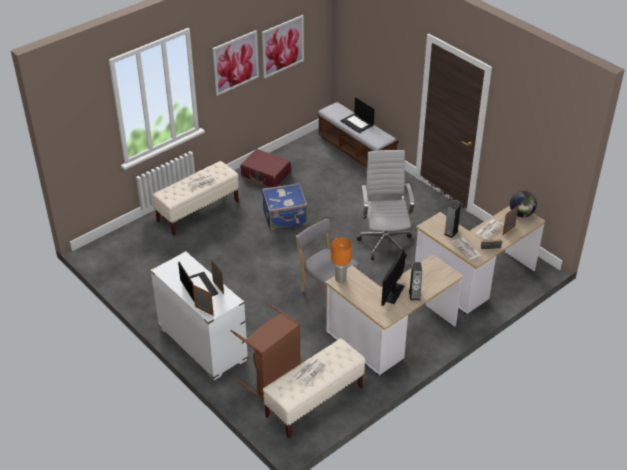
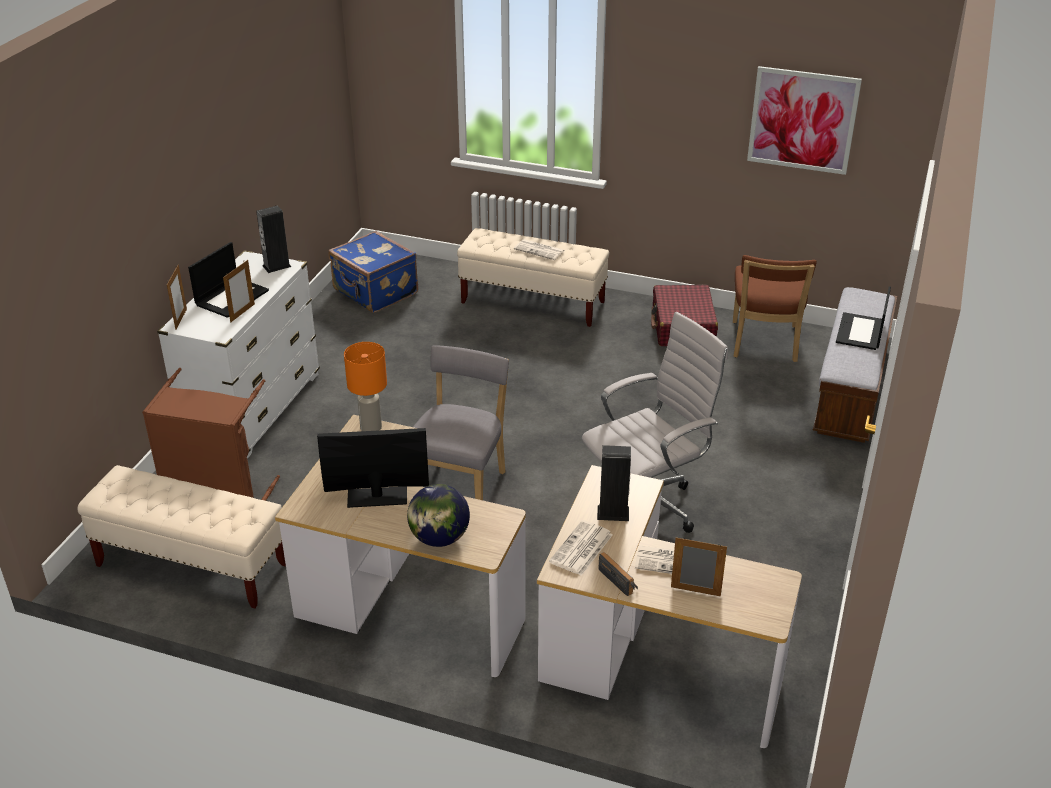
camera: 60 degrees right, 5 degrees down
picture [212,30,259,96] -> none
blue suitcase [262,183,308,231] -> blue suitcase moved to [328,231,418,313]
newspaper [293,358,326,385] -> none
speaker [409,262,422,300] -> speaker moved to [256,205,291,273]
globe [510,191,537,217] -> globe moved to [407,484,470,547]
none -> brown chair [733,255,817,362]

